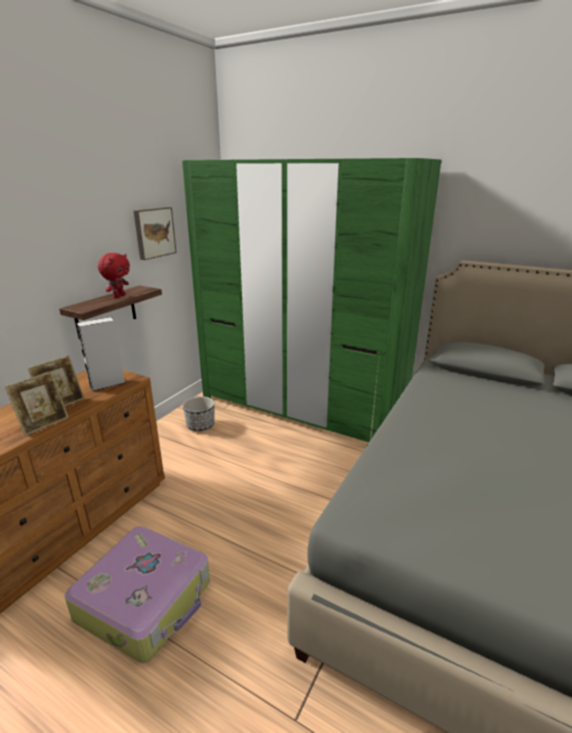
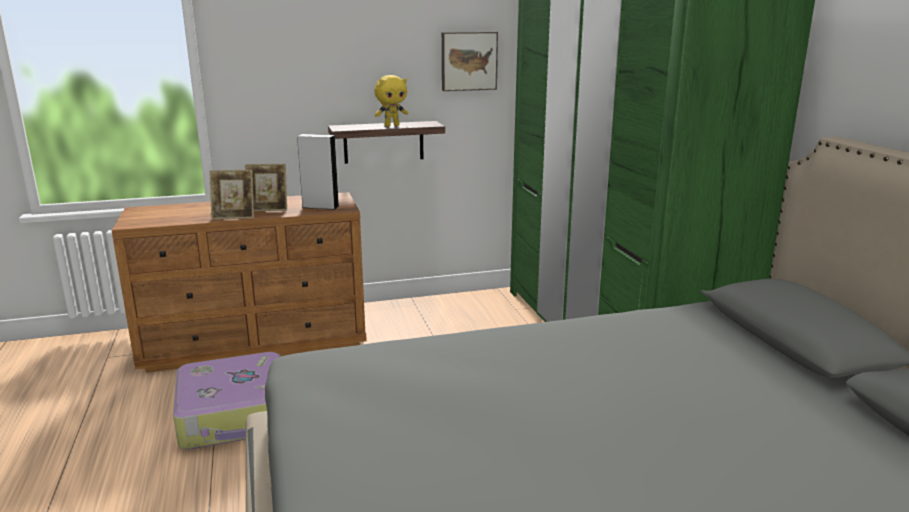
camera: 45 degrees right, 5 degrees down
red plush toy [98,253,130,298] -> yellow plush toy [374,75,408,126]
planter [183,396,214,431] -> none

